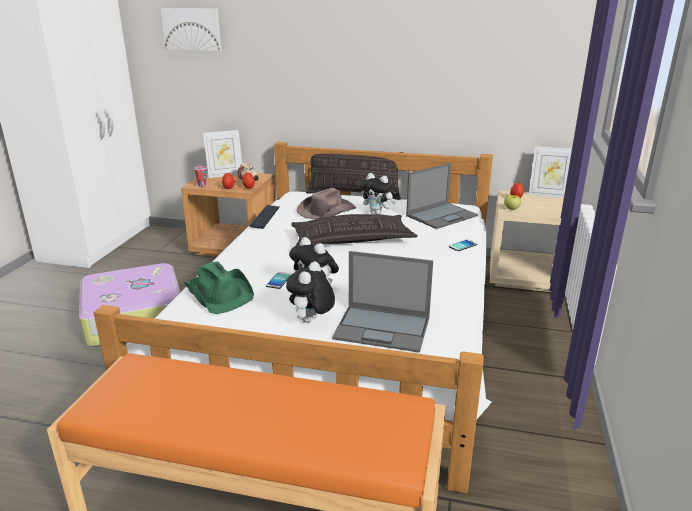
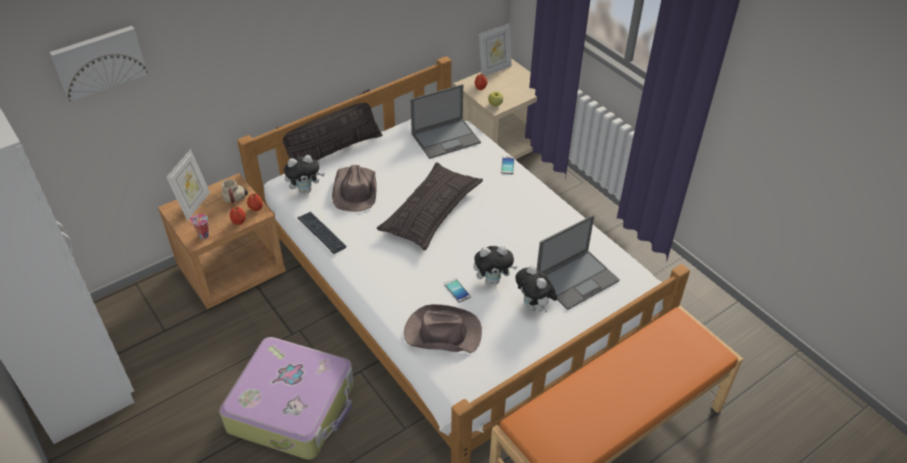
camera: 50 degrees left, 20 degrees up
green hat [184,261,254,314] -> brown hat [404,304,482,353]
plush toy [360,173,396,214] -> plush toy moved to [284,155,325,194]
laptop [406,163,478,229] -> laptop turned 60 degrees clockwise [410,84,481,159]

